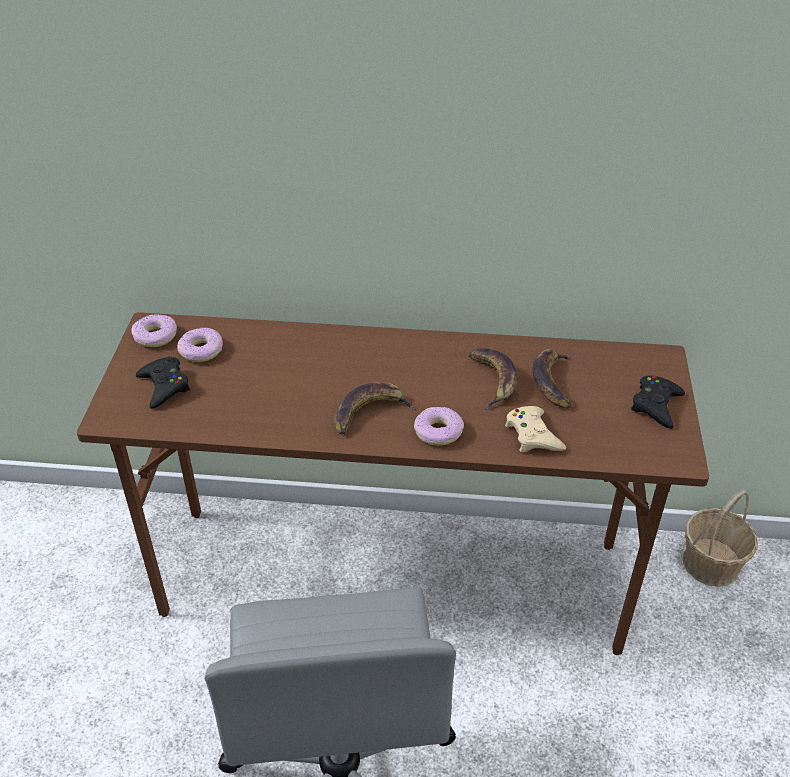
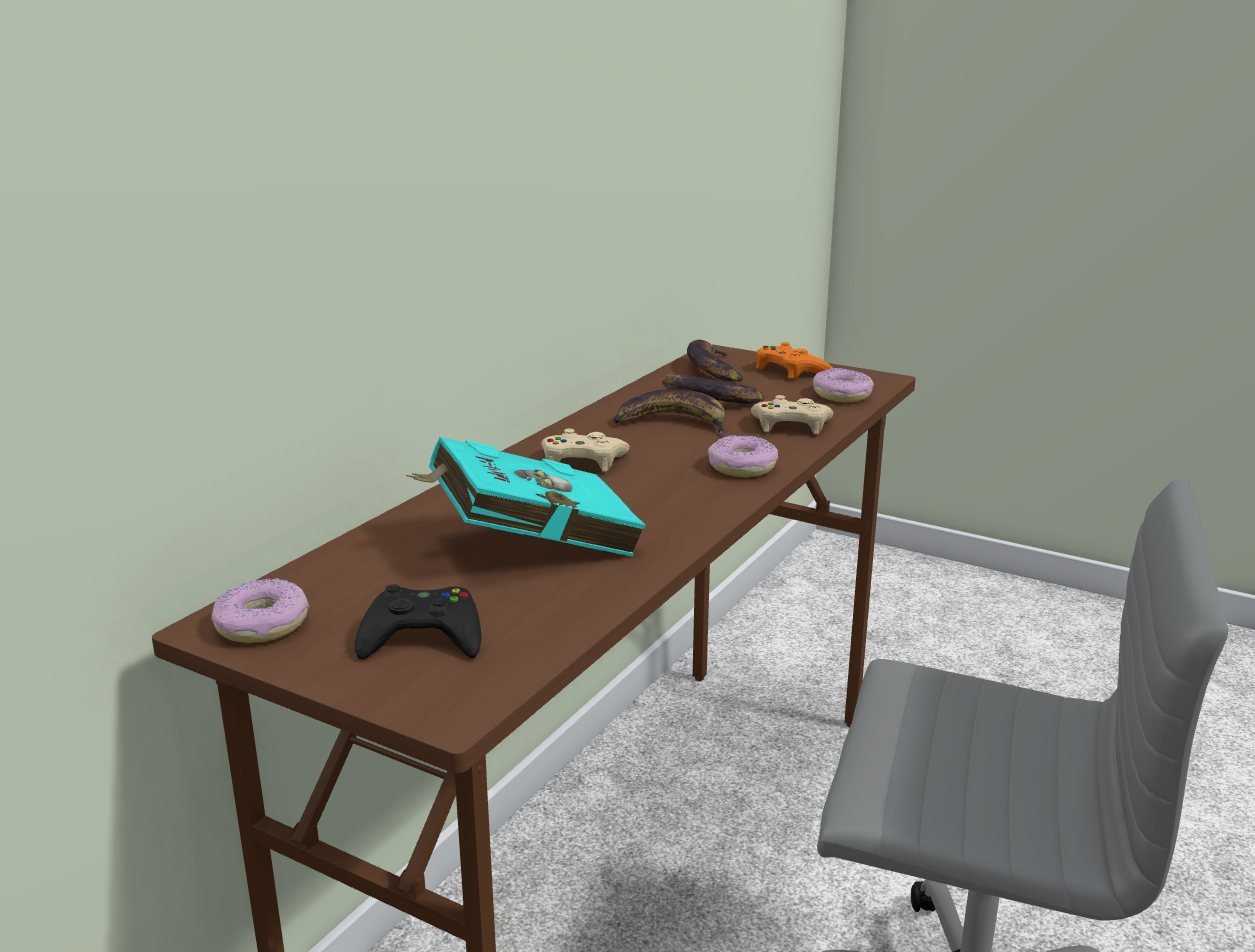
camera: 65 degrees left, 20 degrees down
donut [177,327,223,362] -> donut moved to [813,368,874,402]
banana [334,382,417,434] -> banana moved to [687,339,743,382]
black game controller [631,376,685,429] -> orange game controller [756,342,833,379]
basket [683,490,758,587] -> none
none -> turquoise book [406,437,646,557]
none -> beige game controller [541,429,630,472]

